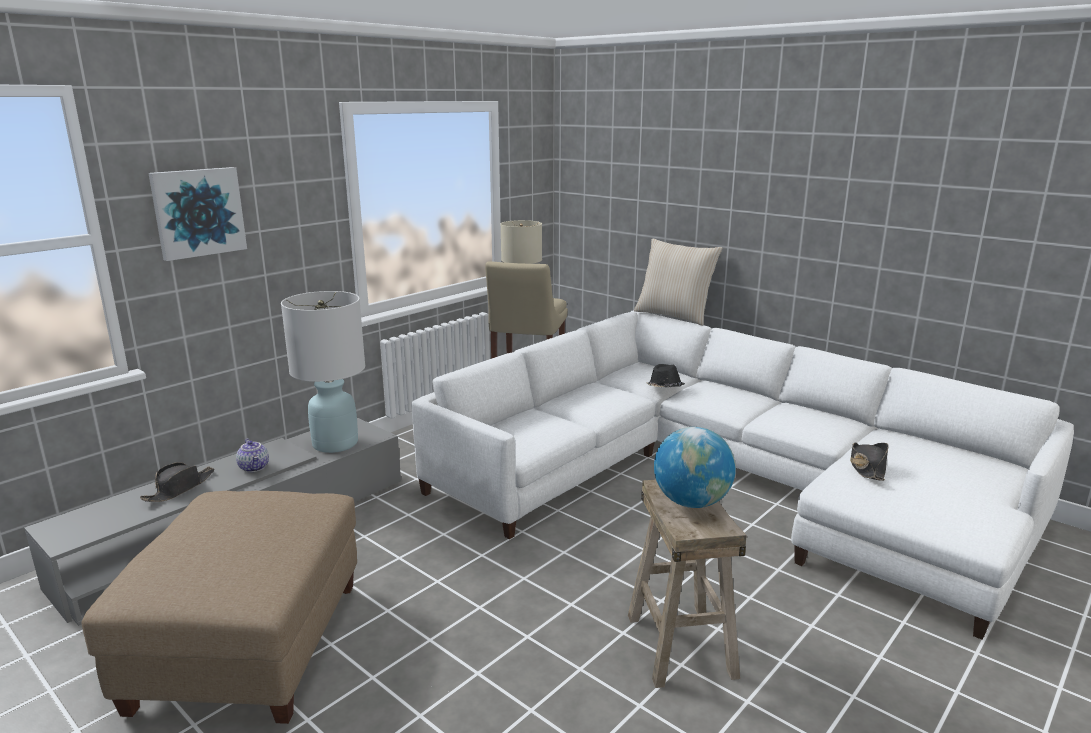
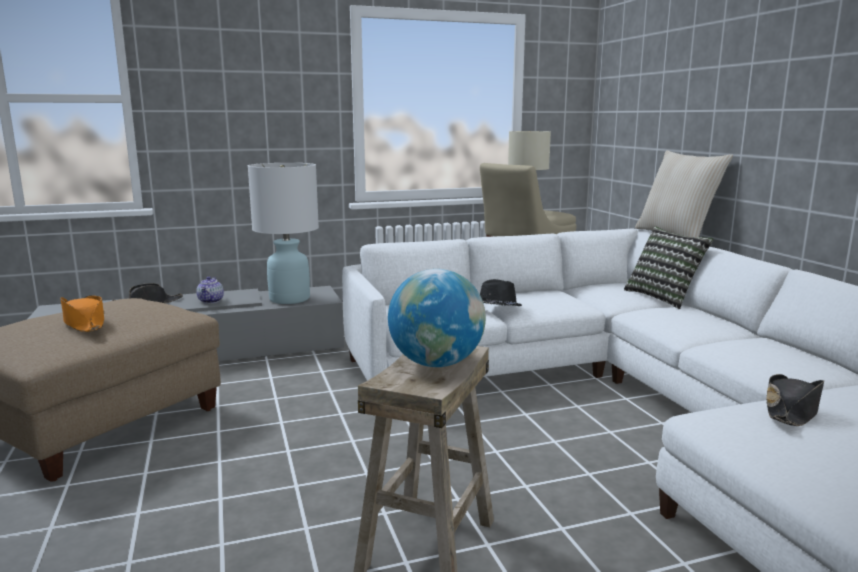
camera: 30 degrees right, 5 degrees down
picture [148,167,247,261] -> none
black hat [646,364,685,387] -> black hat moved to [480,279,522,306]
none -> orange hat [60,295,104,332]
none -> pillow [624,226,714,309]

